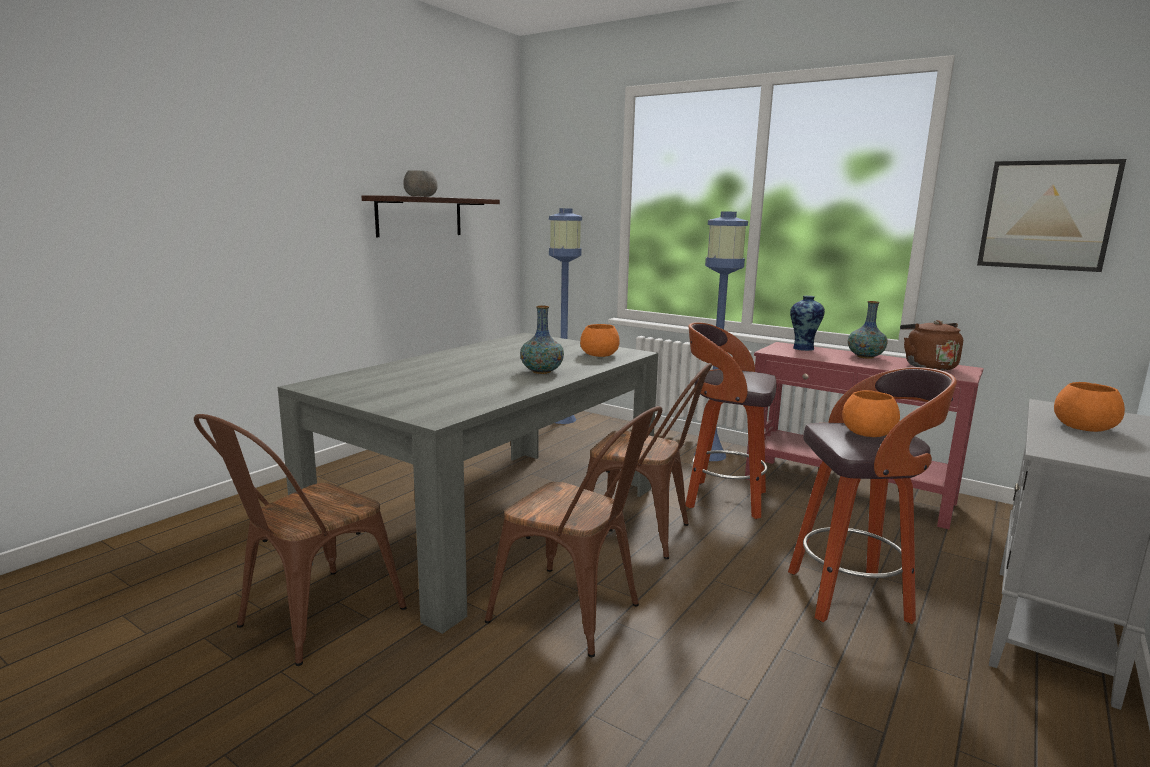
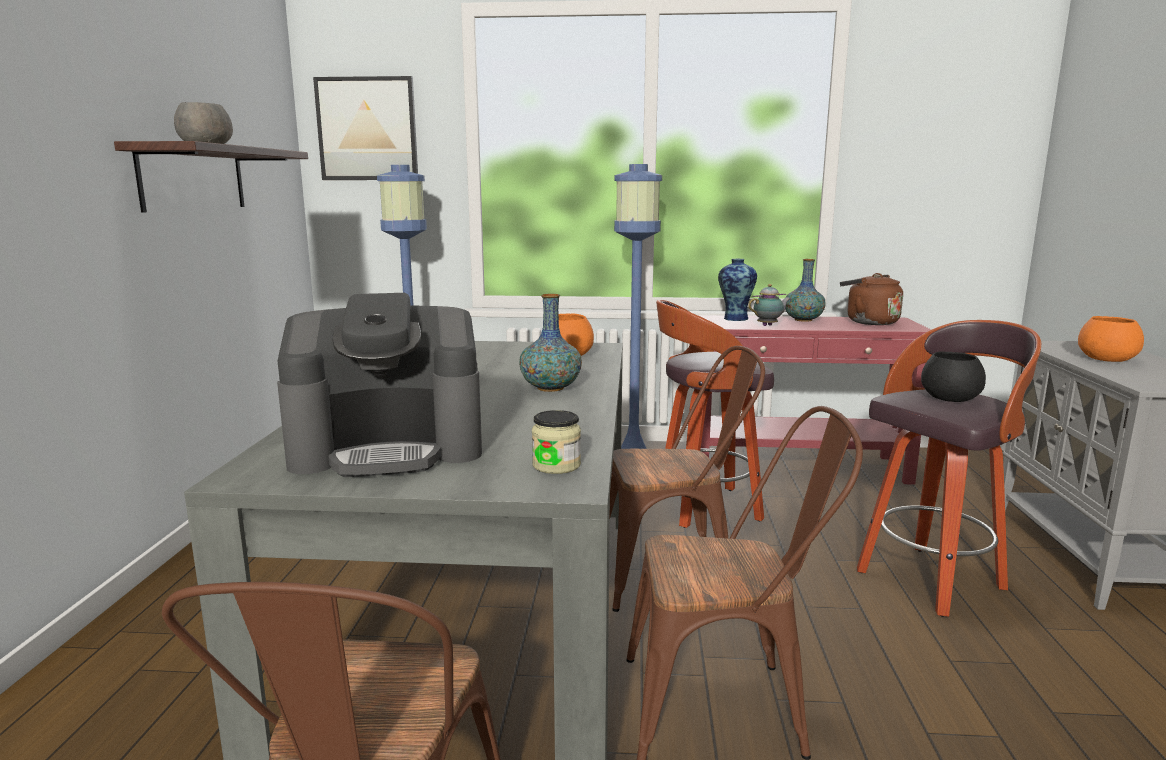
camera: 30 degrees left, 0 degrees up
orange bowl [842,390,900,437] -> black bowl [921,351,986,402]
picture [977,159,1126,272] -> picture moved to [313,76,418,180]
none -> coffee machine [277,293,482,477]
none -> jar [532,410,581,474]
none -> teapot [748,284,791,326]

